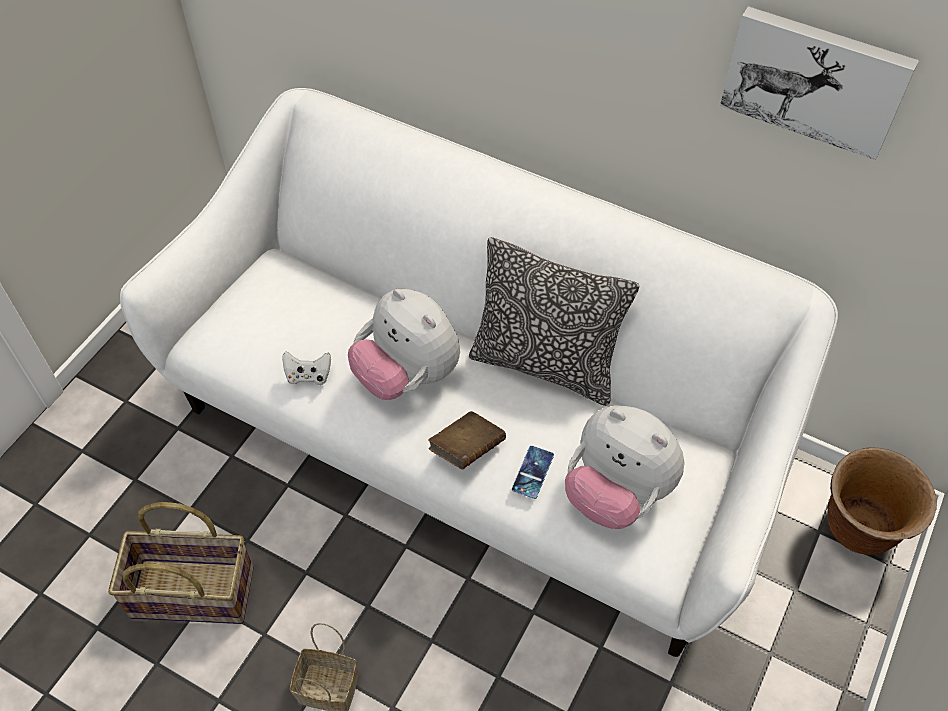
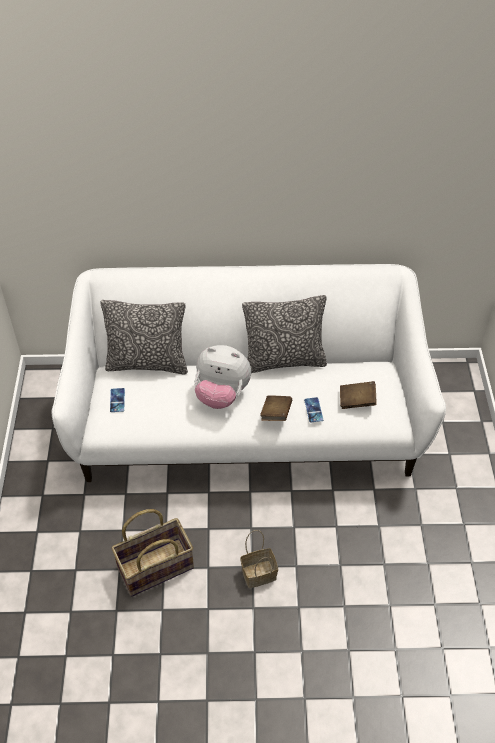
camera: 30 degrees left, 5 degrees down
white game controller [282,351,331,385] -> none
plush toy [565,405,685,529] -> brown book [340,381,377,409]
picture [720,6,919,160] -> none
brown planter [827,448,937,555] -> none
none -> pillow [100,300,188,374]
none -> phone [110,388,125,412]

